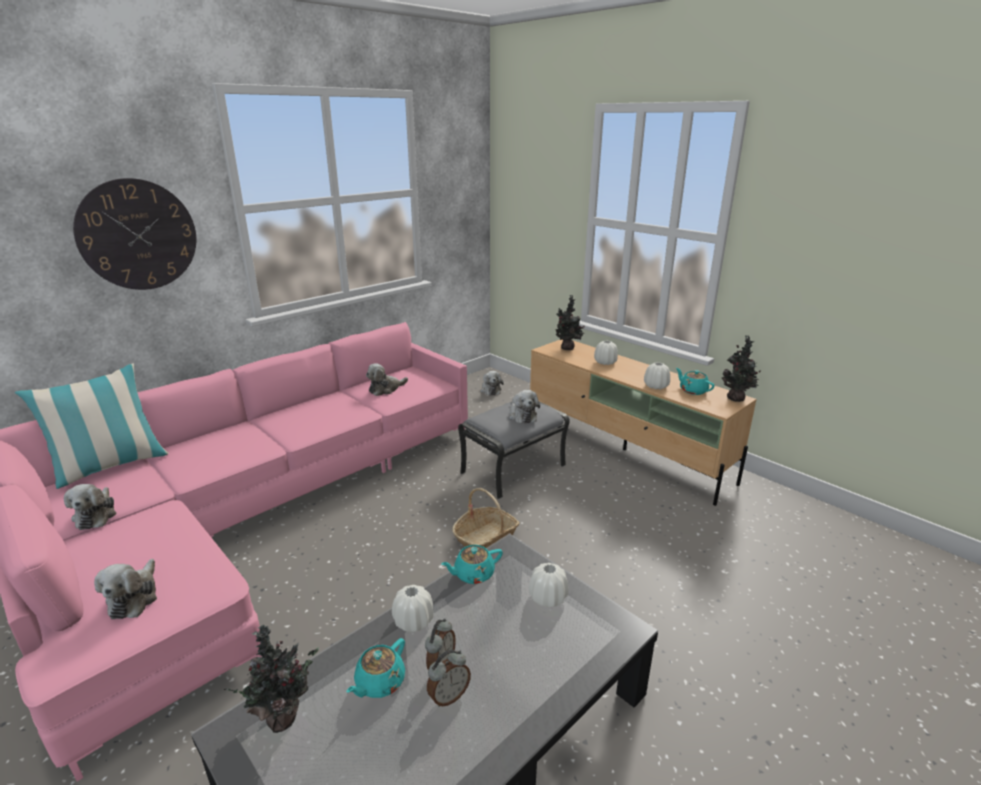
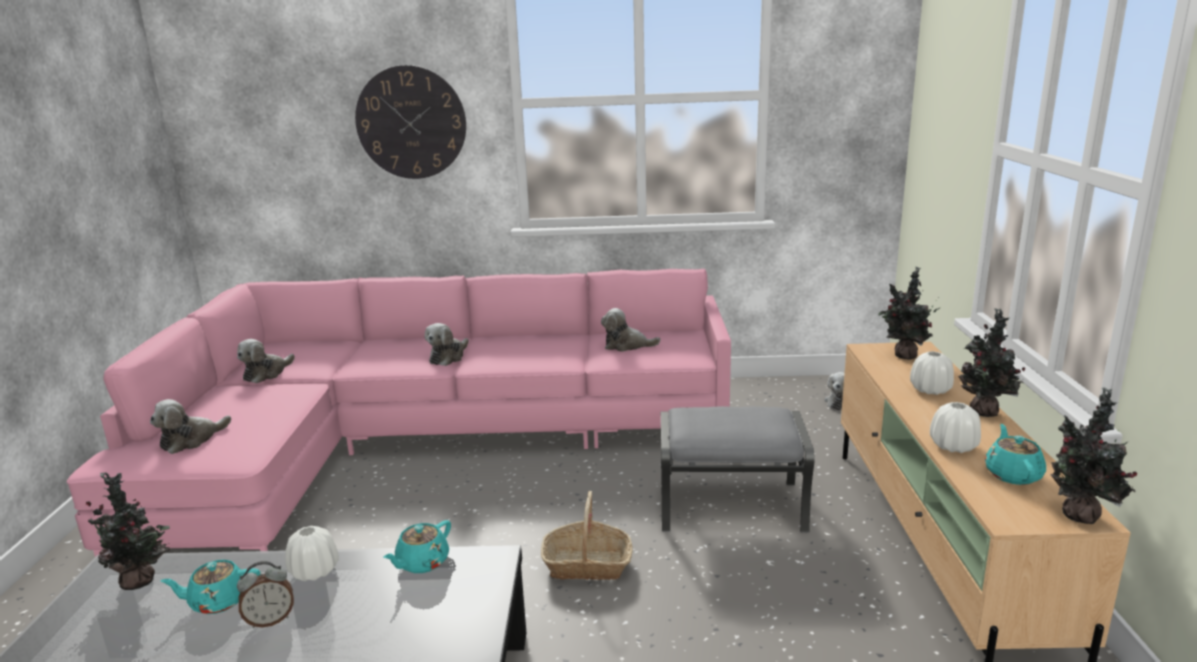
camera: 45 degrees right, 5 degrees down
pillow [15,364,169,489] -> none
alarm clock [427,650,471,707] -> none
turquoise teapot [441,545,503,584] -> turquoise teapot turned 75 degrees counterclockwise [383,520,451,573]
plush toy [509,390,540,424] -> plush toy moved to [425,323,469,366]
white vase [529,563,569,608] -> none
none -> potted plant [958,308,1026,417]

